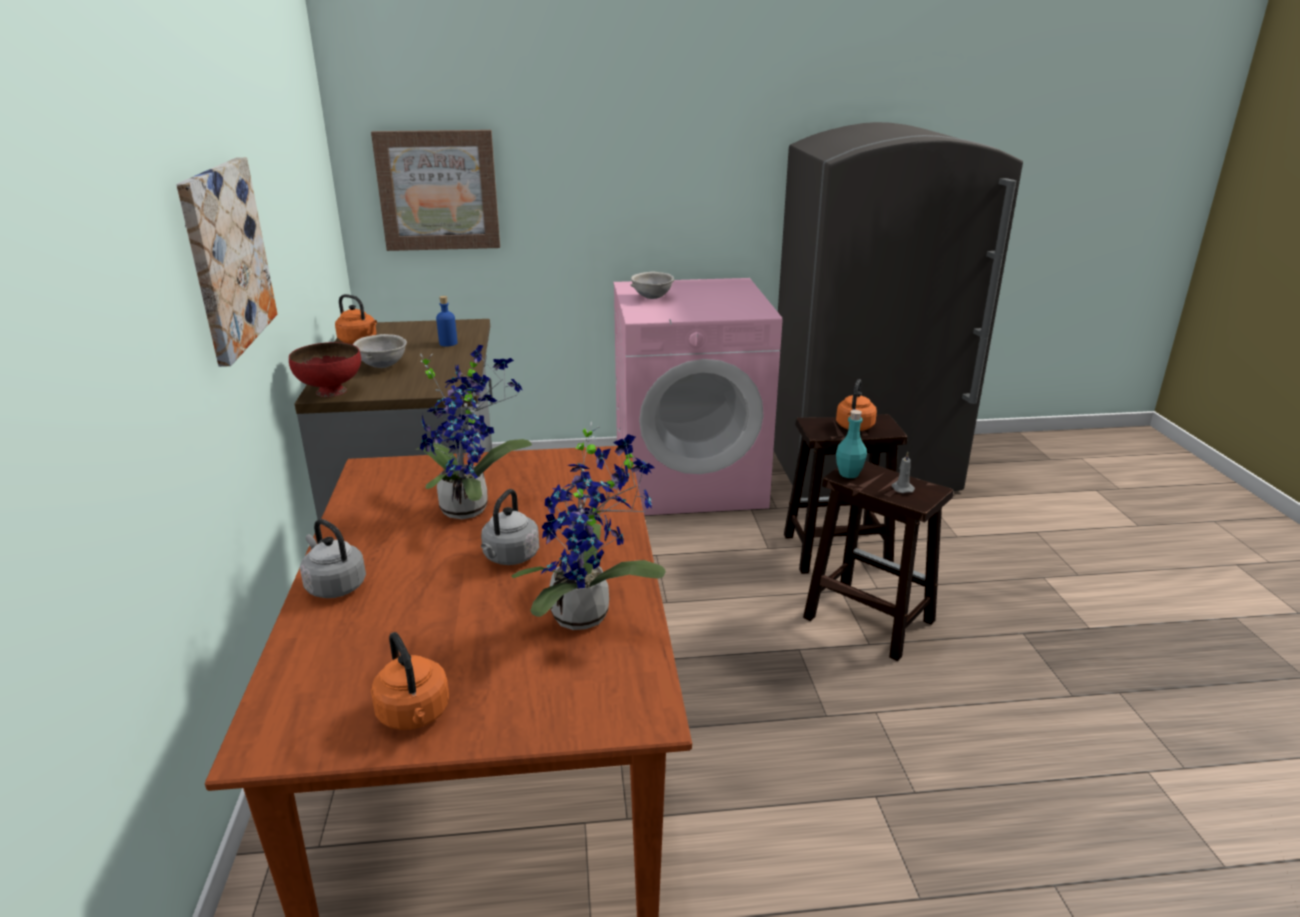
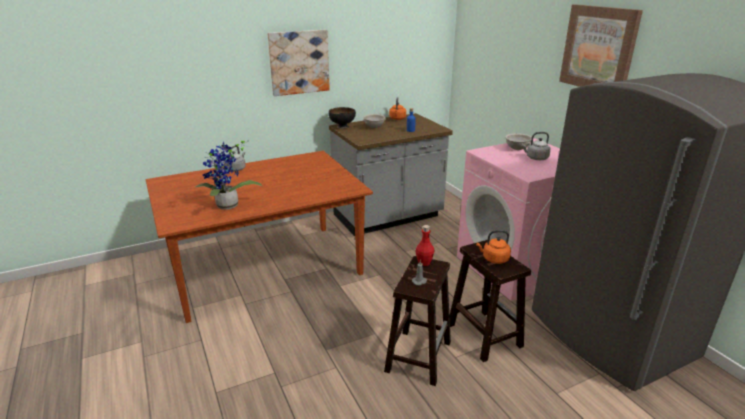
camera: 70 degrees right, 0 degrees up
red bowl [289,342,361,397] -> black bowl [329,107,356,129]
picture [371,130,500,251] -> picture moved to [559,4,643,87]
orange kettle [371,632,449,730] -> none
potted plant [415,345,532,519] -> none
grey kettle [481,489,539,565] -> grey kettle moved to [521,132,551,160]
turquoise bottle [836,410,867,478] -> red bottle [416,225,435,266]

